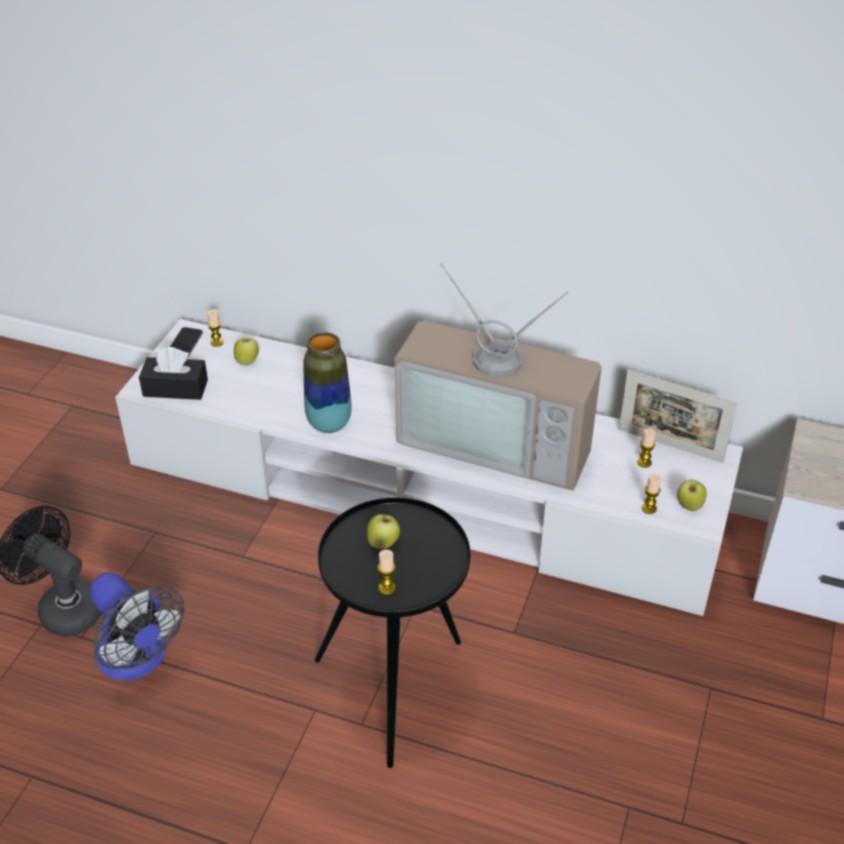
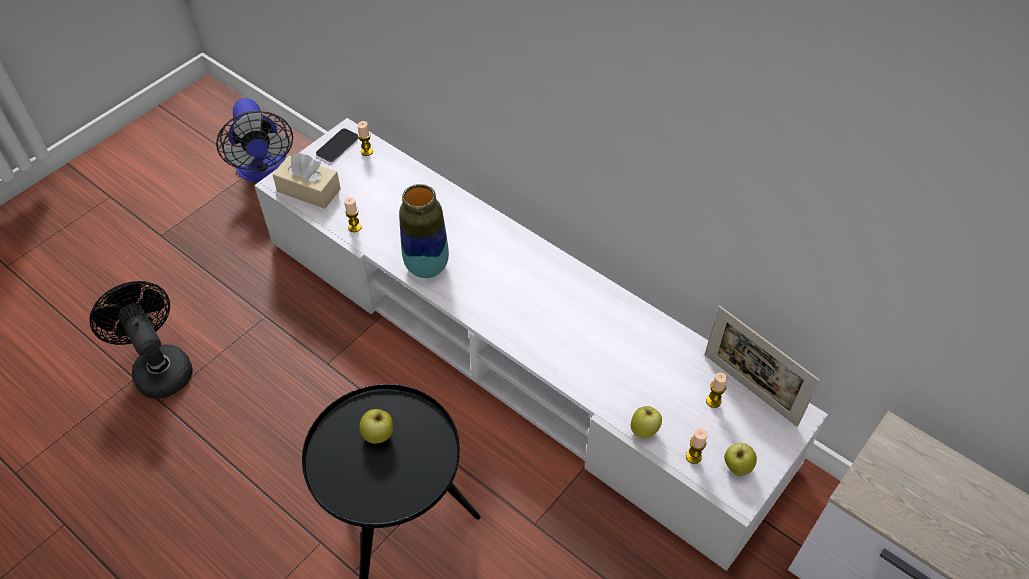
camera: 20 degrees right, 10 degrees up
fan [90,573,184,680] -> fan moved to [216,98,293,183]
black tissue box [139,347,208,400] -> beige tissue box [272,153,341,209]
apple [234,338,259,366] -> apple moved to [631,406,662,438]
candle [378,550,396,595] -> candle moved to [344,197,362,232]
television [395,263,602,490] -> none

